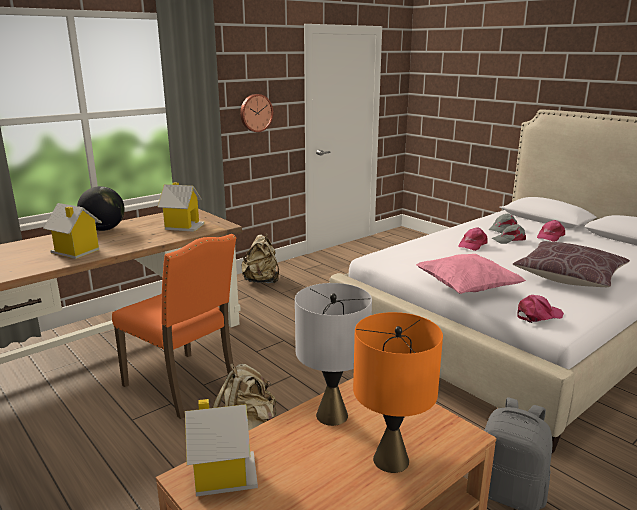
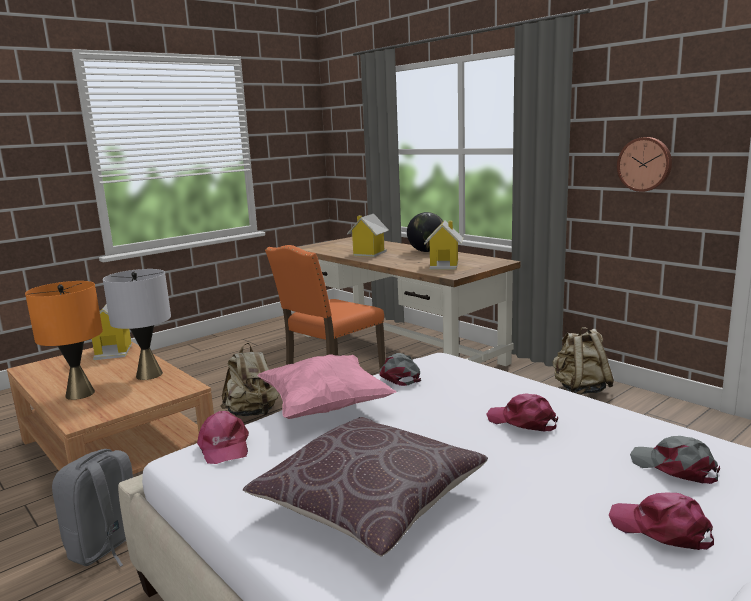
camera: 90 degrees right, 5 degrees down
grey cap [492,224,526,244] -> grey cap moved to [379,353,421,386]

